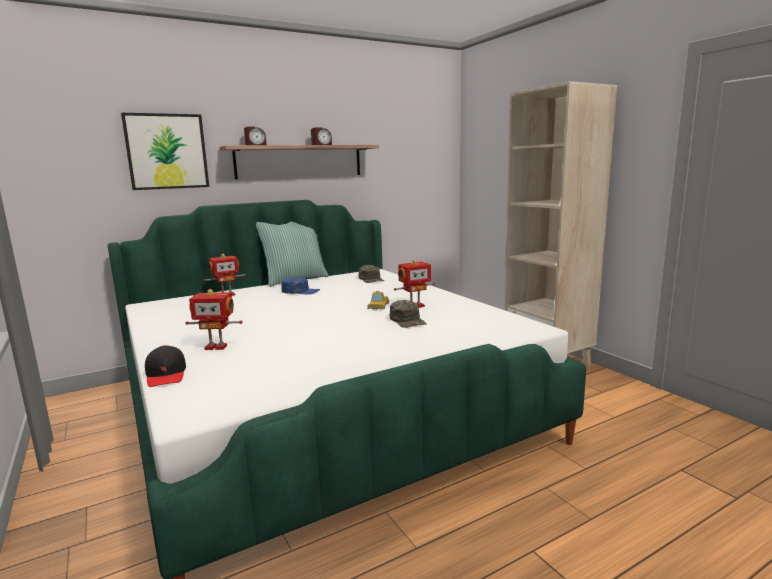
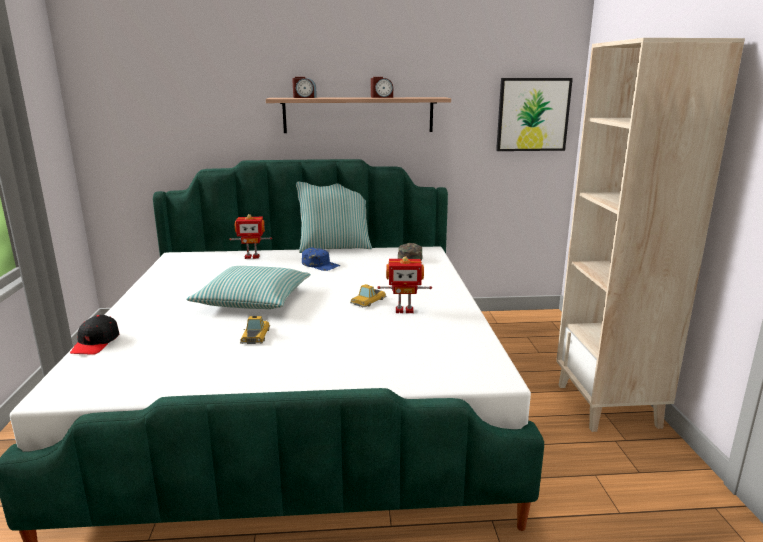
camera: 25 degrees right, 5 degrees up
picture [121,113,209,190] -> picture moved to [496,78,573,151]
toy robot [185,289,243,350] -> none
green cap [390,300,427,328] -> none
none -> pillow [186,266,311,309]
none -> toy car [240,316,270,344]

